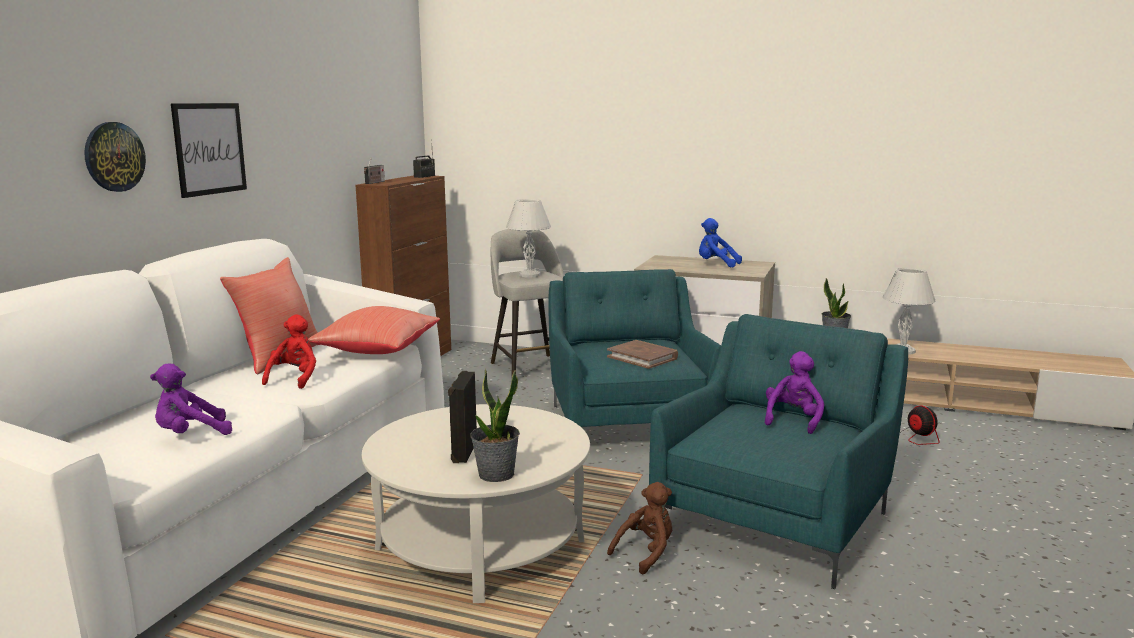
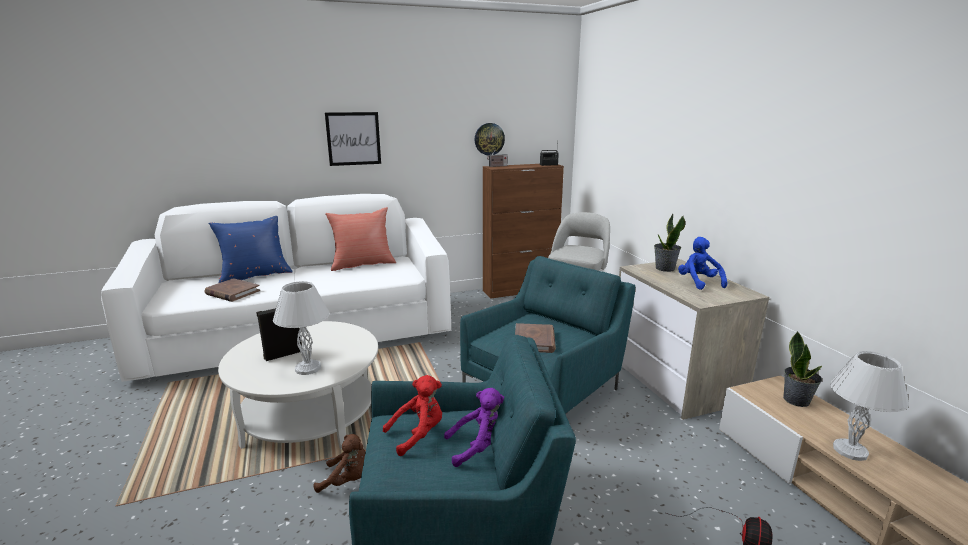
camera: 50 degrees right, 5 degrees up
wall clock [84,122,146,192] -> wall clock moved to [475,123,505,156]
purple plush toy [150,363,232,435] -> brown book [205,278,260,302]
red plush toy [262,314,316,389] -> red plush toy moved to [383,375,442,456]
red pillow [308,306,440,354] -> none
potted plant [470,369,520,482] -> potted plant moved to [654,213,685,272]
white table lamp [506,199,551,277] -> white table lamp moved to [273,281,329,375]
none -> blue pillow [208,216,293,283]

